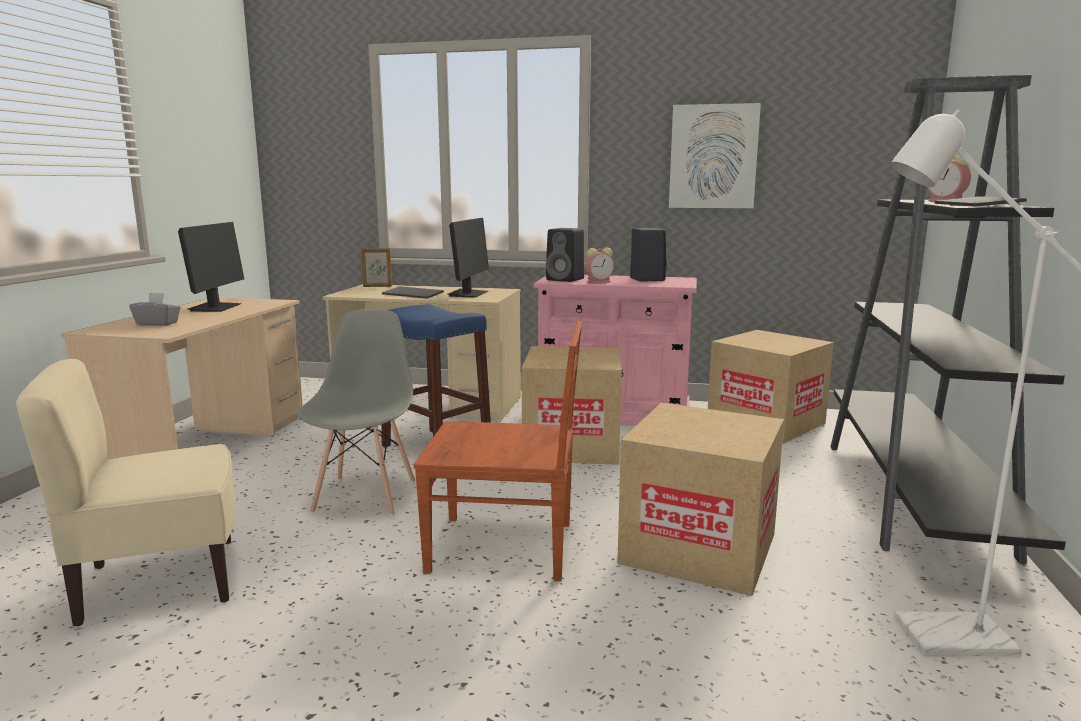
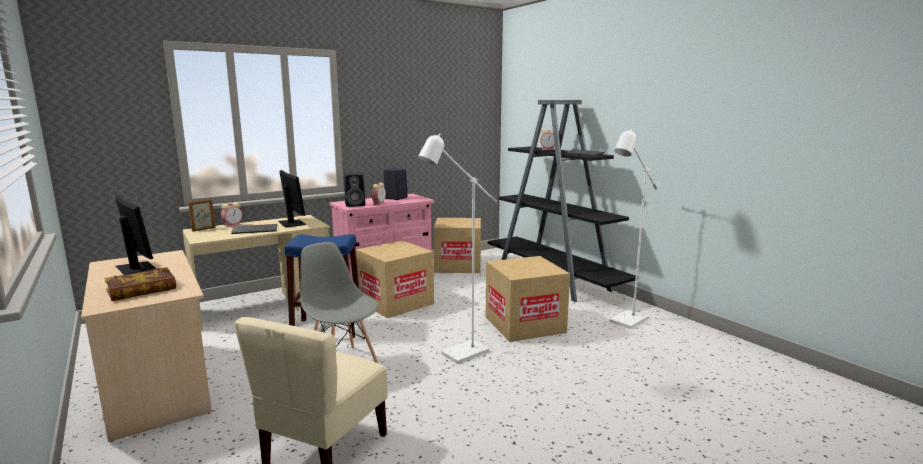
camera: 45 degrees left, 0 degrees up
grey tissue box [129,293,181,326] -> book [104,267,176,301]
brown chair [414,321,582,581] -> white floor lamp [418,133,497,364]
picture [669,103,761,208] -> none
none -> alarm clock [221,202,242,227]

